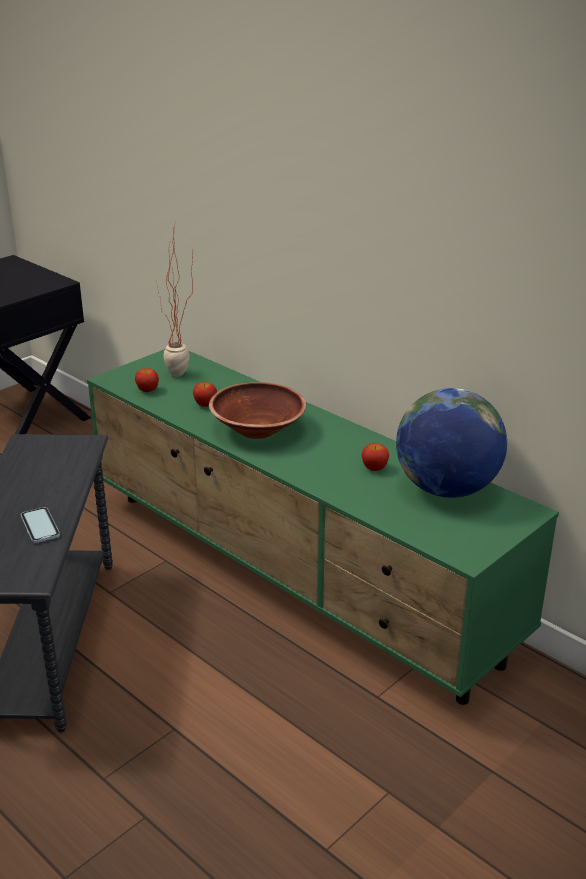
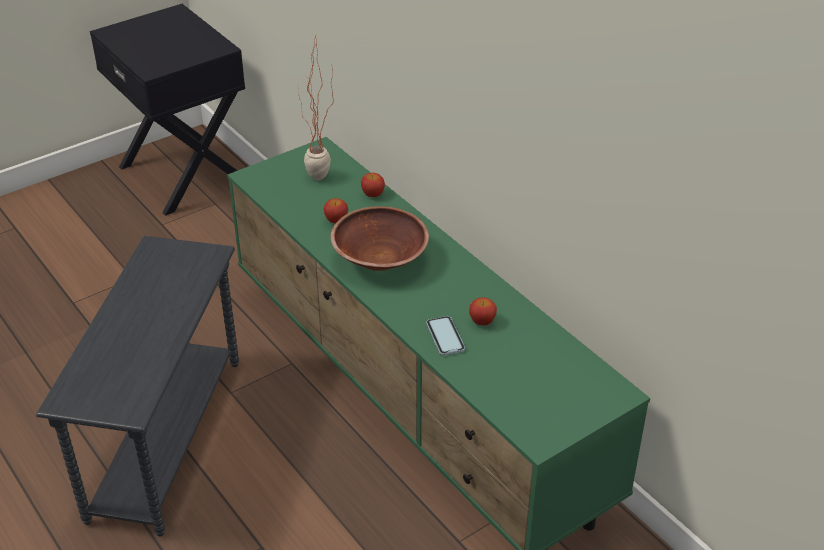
camera: 10 degrees right, 10 degrees up
phone [21,507,60,543] -> phone moved to [426,316,465,356]
apple [135,368,159,392] -> apple moved to [361,173,385,197]
globe [396,388,507,498] -> none

